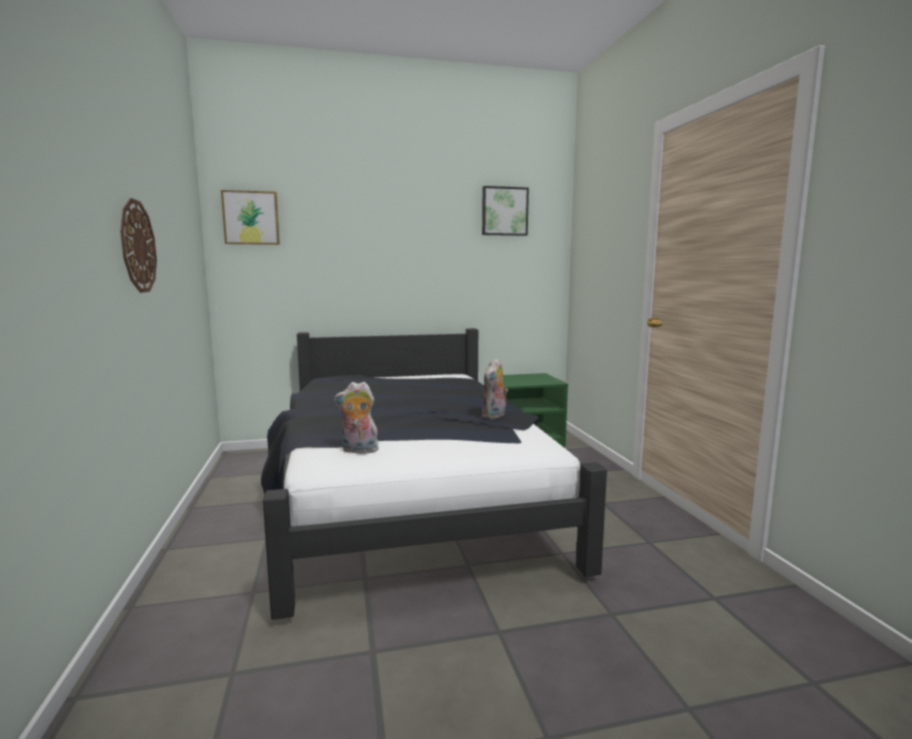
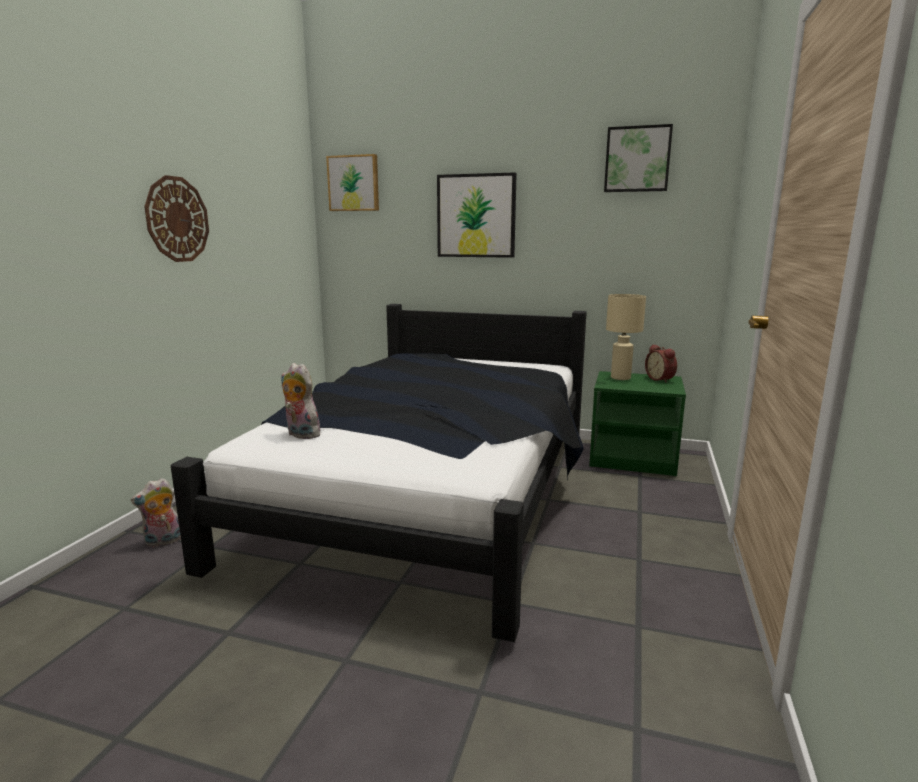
camera: 30 degrees right, 5 degrees up
plush toy [482,358,508,419] -> plush toy moved to [131,478,181,547]
none -> picture [437,172,517,258]
none -> beige table lamp [606,294,646,380]
none -> alarm clock [645,344,677,383]

